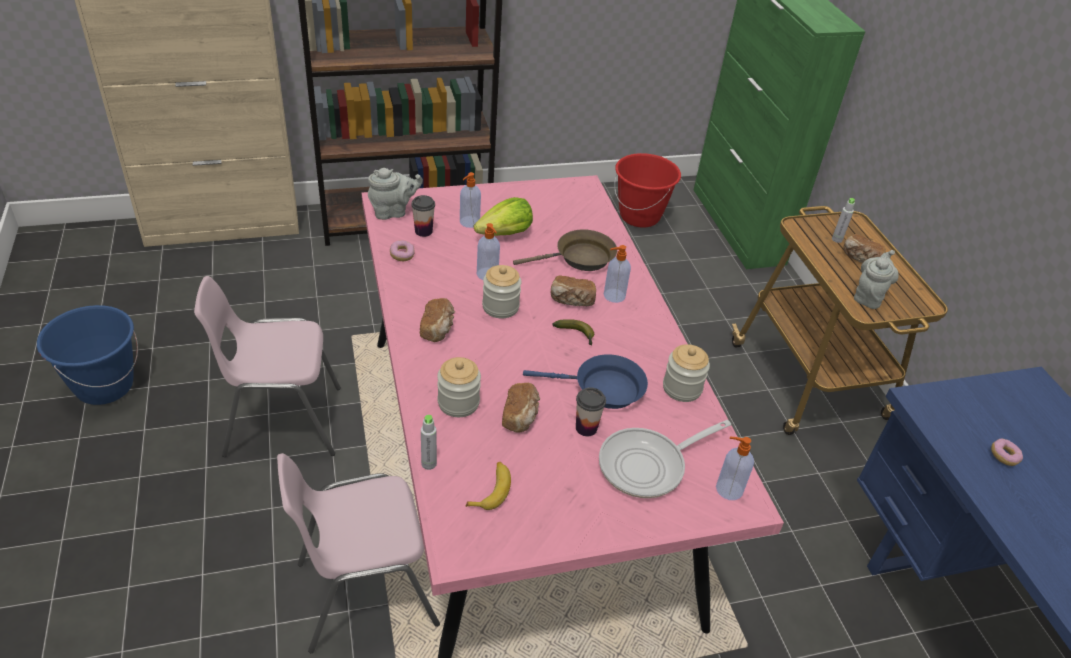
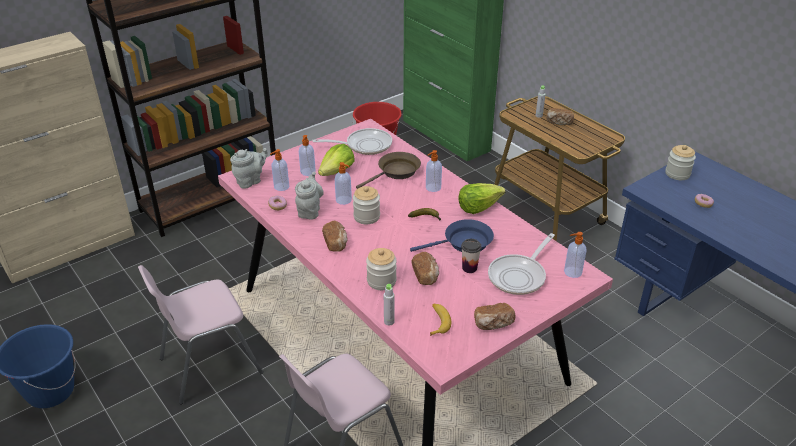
camera: 20 degrees left, 5 degrees down
cup [411,195,435,237] -> soap dispenser [270,149,289,191]
bread [550,275,596,306] -> bread moved to [474,303,515,330]
jar [663,344,710,402] -> jar moved to [666,145,696,180]
grey teapot [854,250,899,309] -> grey teapot moved to [295,172,324,220]
none -> frying pan [313,128,392,155]
none -> lettuce [458,183,505,214]

